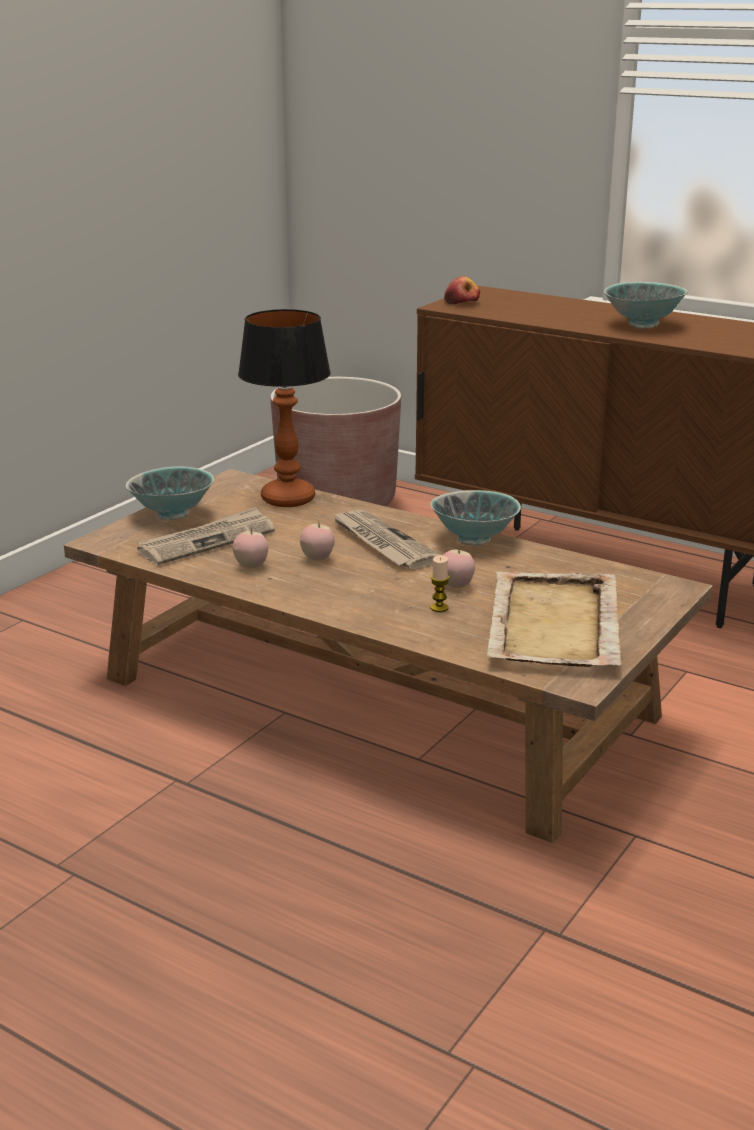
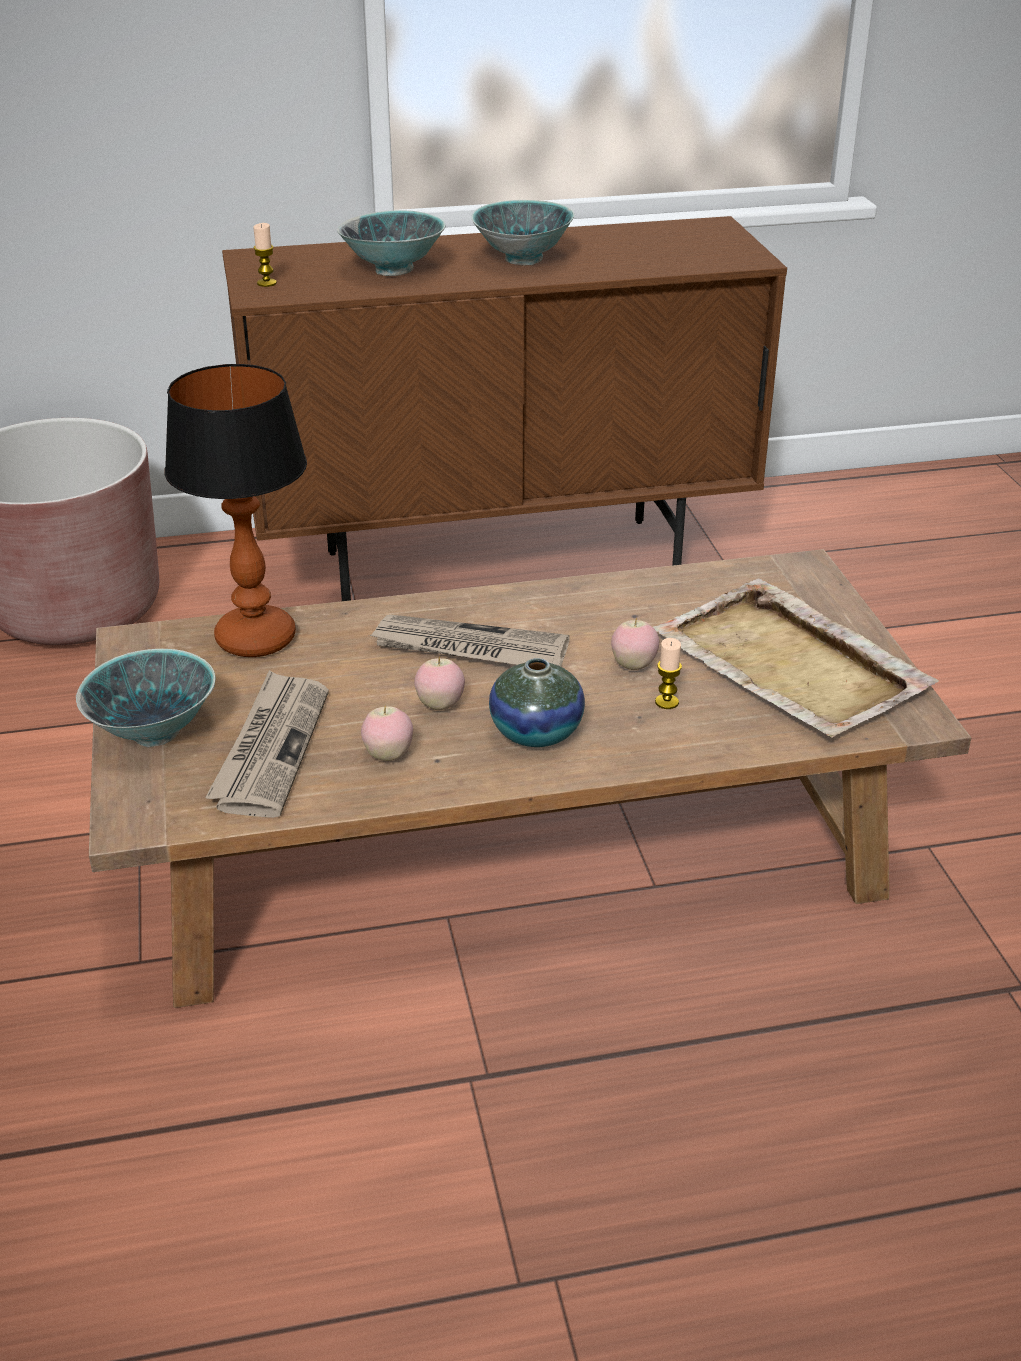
camera: 45 degrees left, 10 degrees up
bowl [431,490,521,546] -> bowl moved to [337,210,445,276]
apple [444,276,480,304] -> candle [253,223,277,287]
none -> vase [489,658,585,747]

